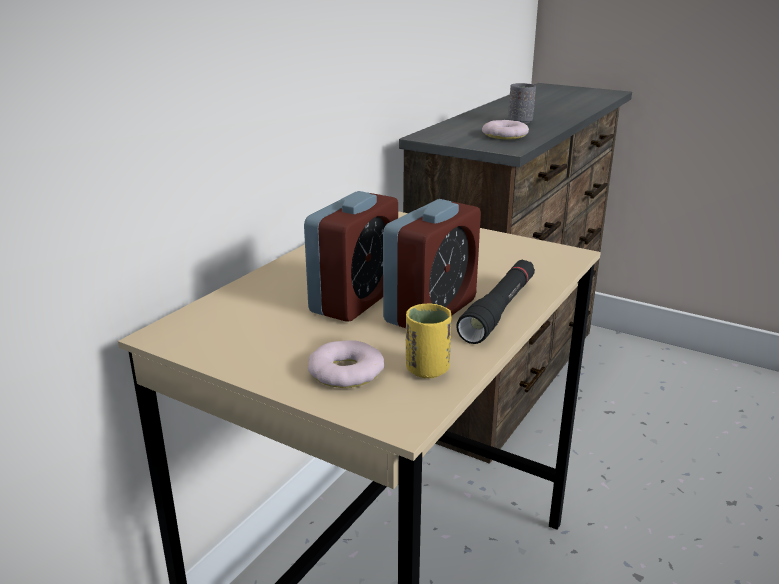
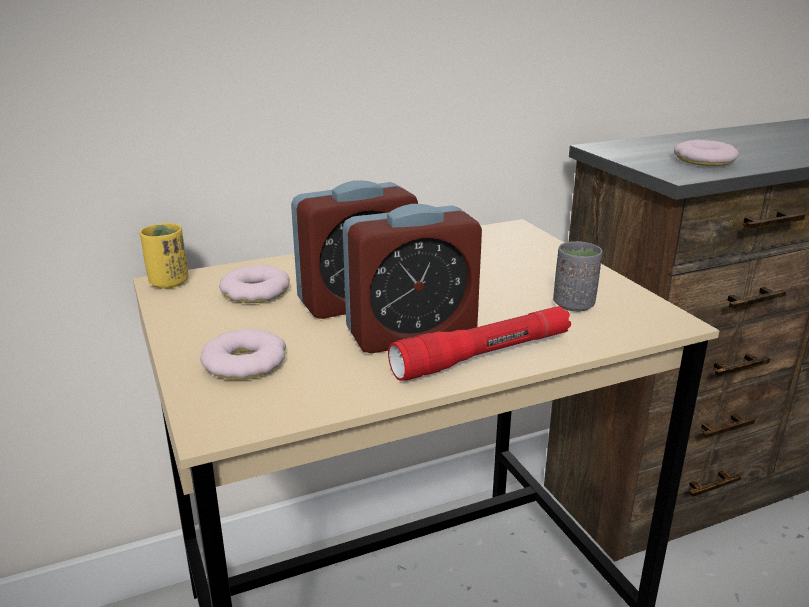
camera: 35 degrees right, 0 degrees up
yellow cup [406,303,451,378] -> yellow cup moved to [140,223,189,289]
black flashlight [456,260,535,344] -> red flashlight [388,306,571,381]
grey cup [508,83,536,124] -> grey cup moved to [553,241,603,312]
none -> donut [219,265,290,303]

